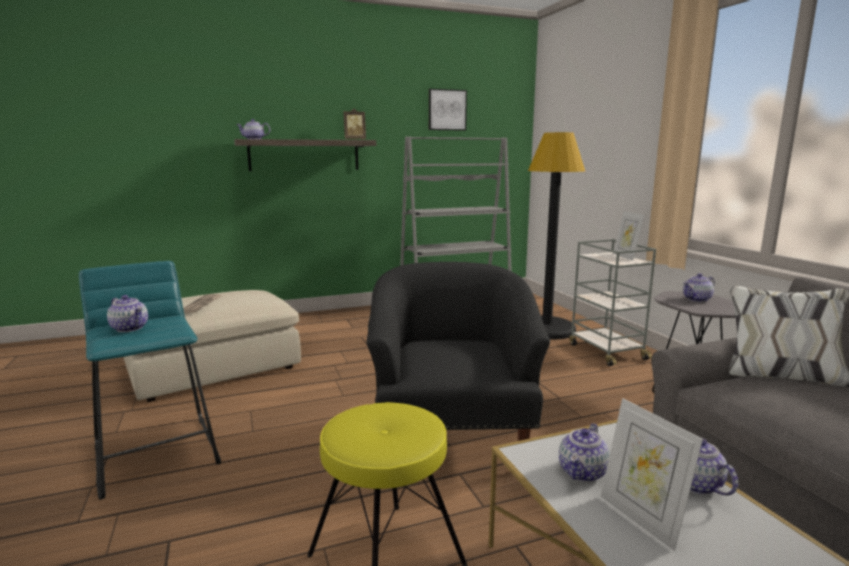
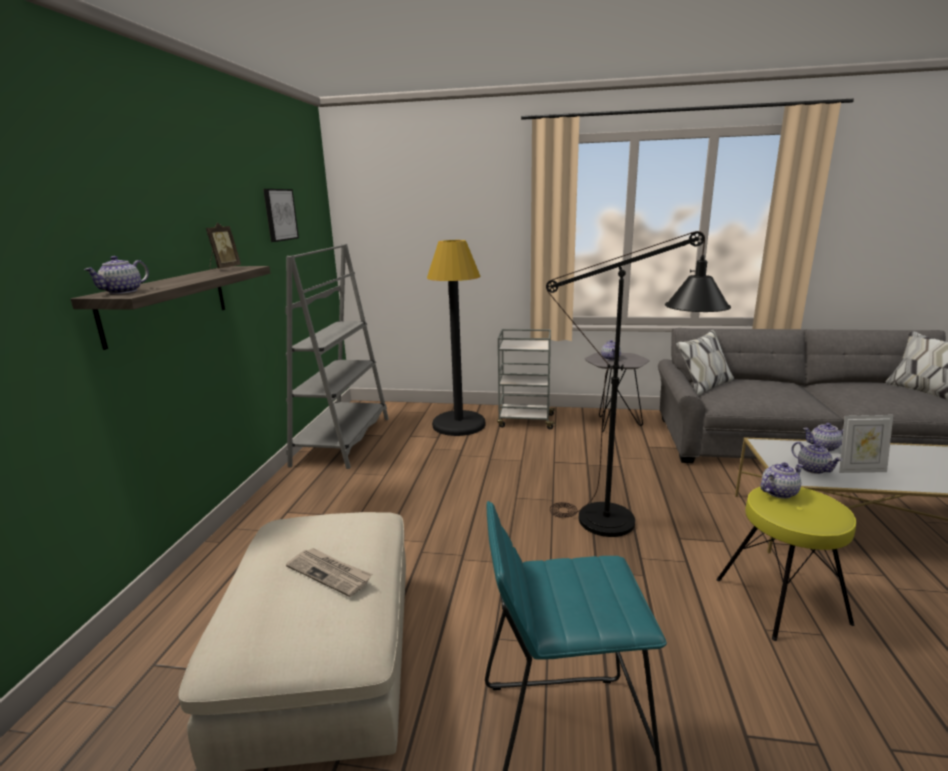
camera: 60 degrees left, 5 degrees up
teapot [107,295,148,332] -> teapot moved to [761,462,804,499]
black armchair [366,262,550,441] -> black floor lamp [546,231,731,537]
picture frame [613,211,644,261] -> none

